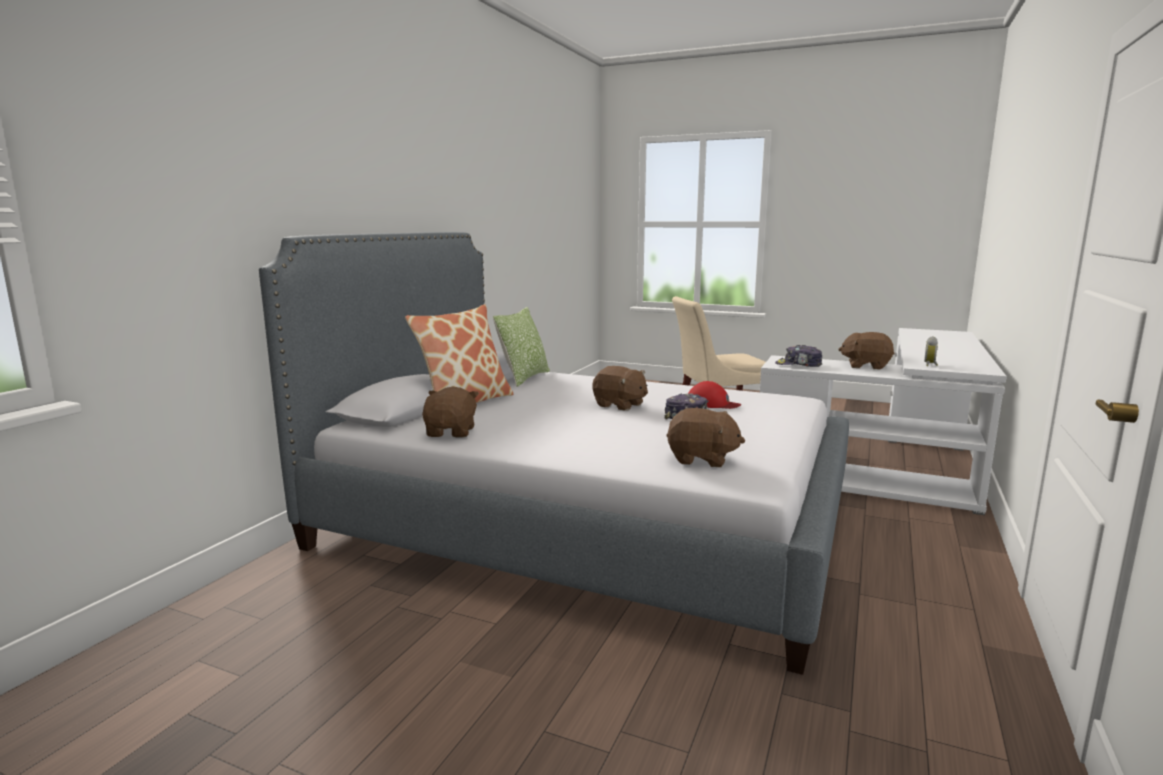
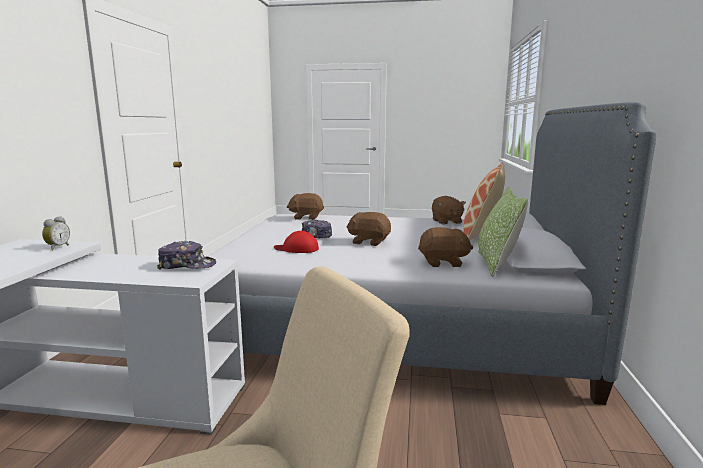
camera: 165 degrees right, 0 degrees up
brown plush toy [838,332,895,370] -> brown plush toy moved to [418,227,473,267]

